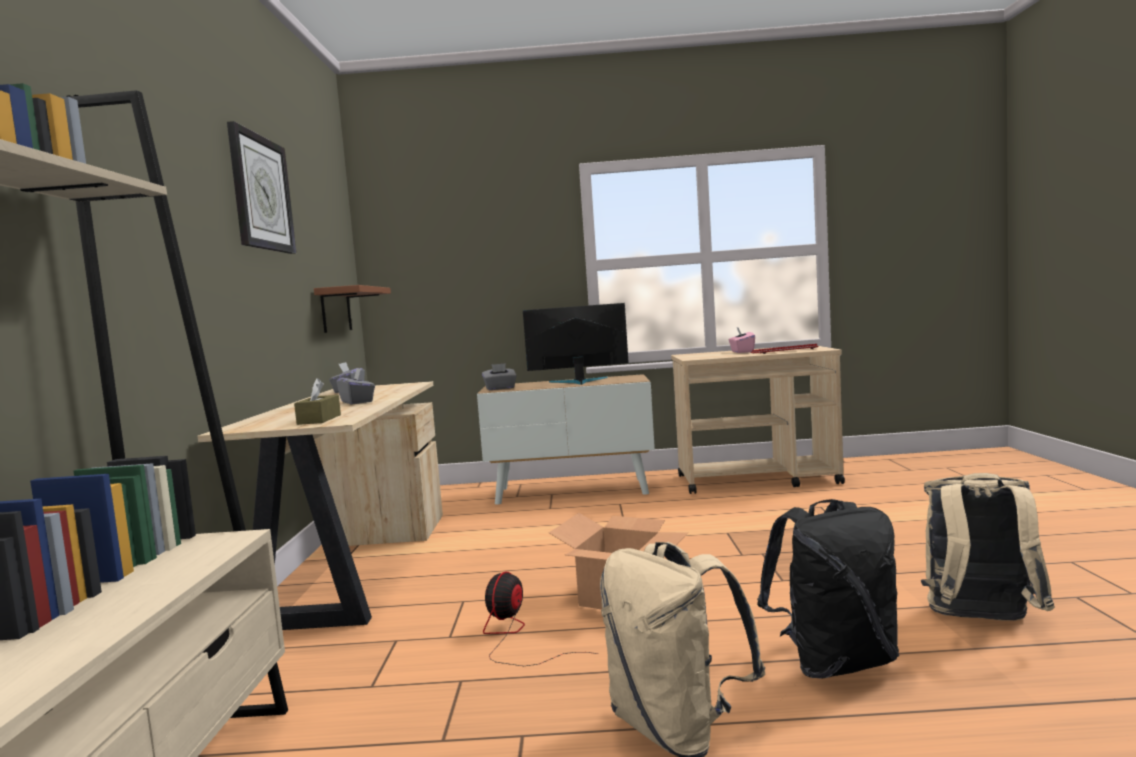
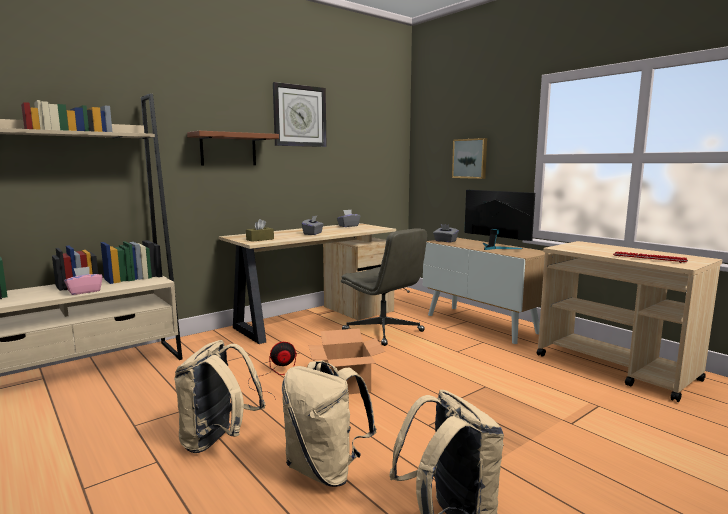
camera: 50 degrees right, 5 degrees up
brown shelf [314,285,391,333] -> brown shelf moved to [187,131,279,165]
pink tissue box [728,327,755,353] -> pink tissue box moved to [64,267,103,295]
black backpack [757,499,899,679] -> beige backpack [282,360,376,487]
none -> grey office chair [341,228,427,346]
none -> picture [452,138,487,179]

